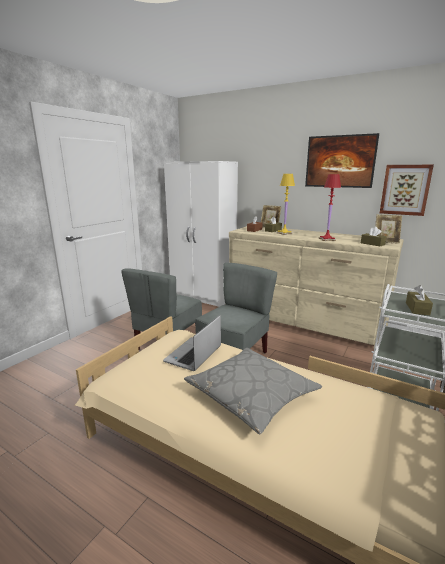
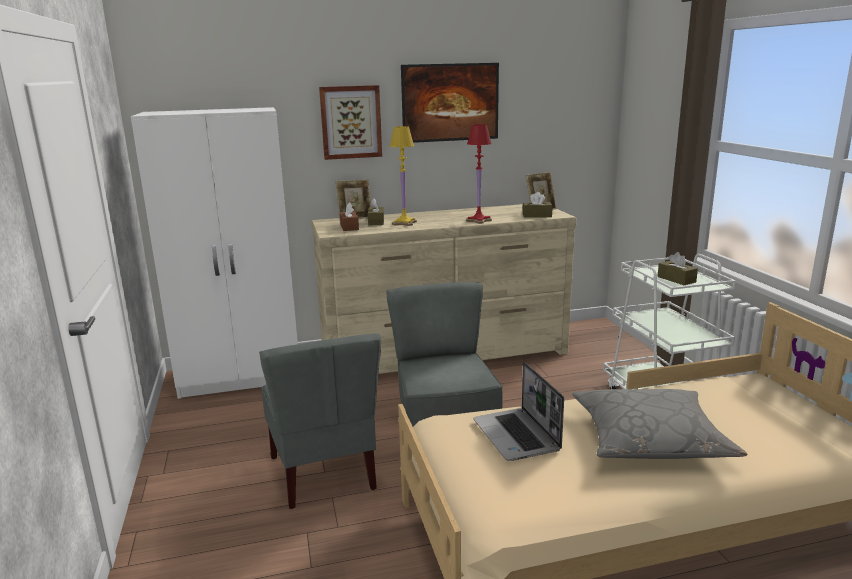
camera: 45 degrees left, 0 degrees up
picture [380,165,434,216] -> picture moved to [319,85,382,160]

